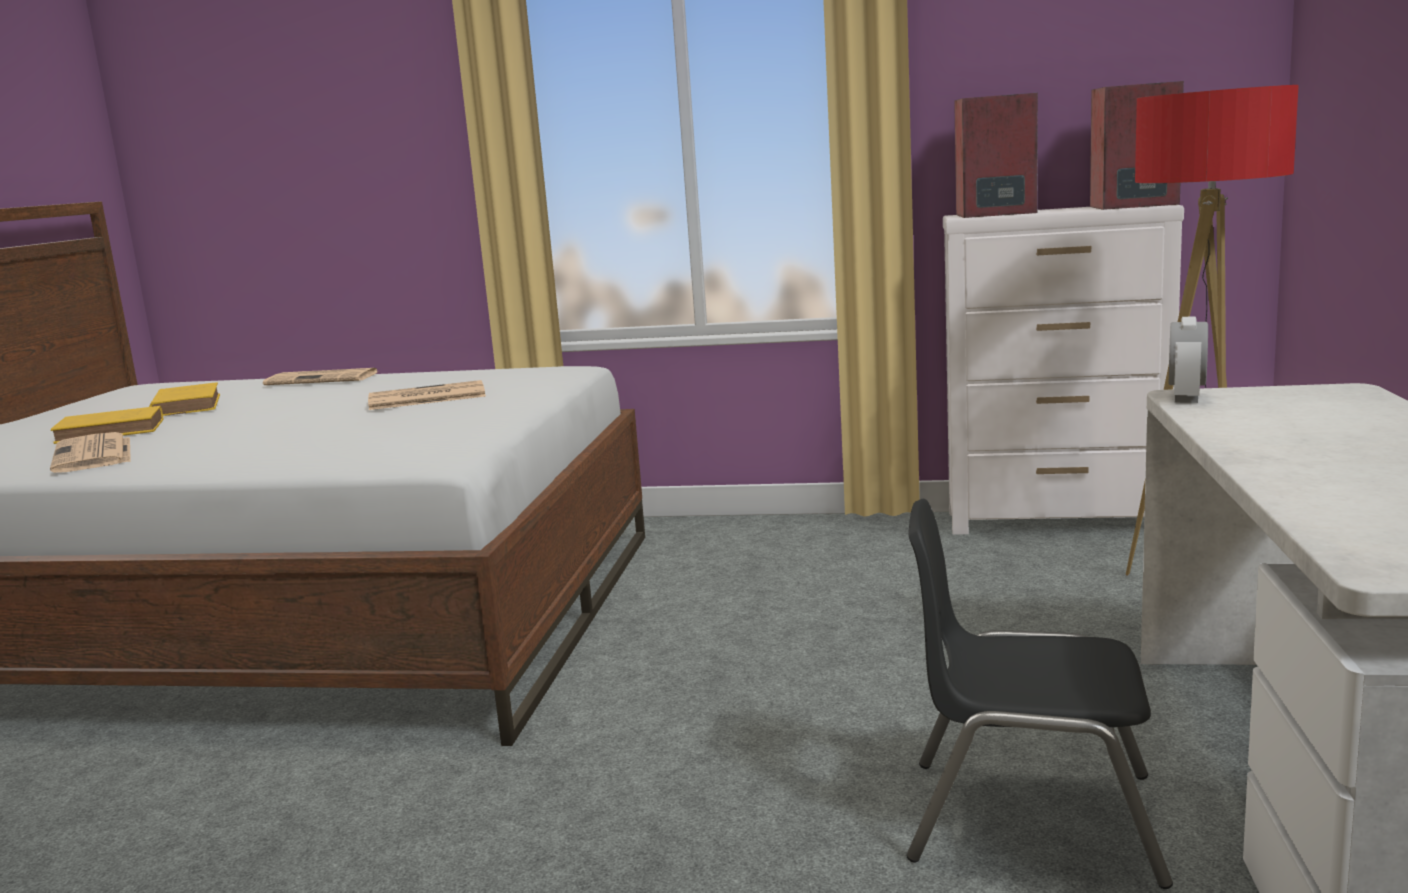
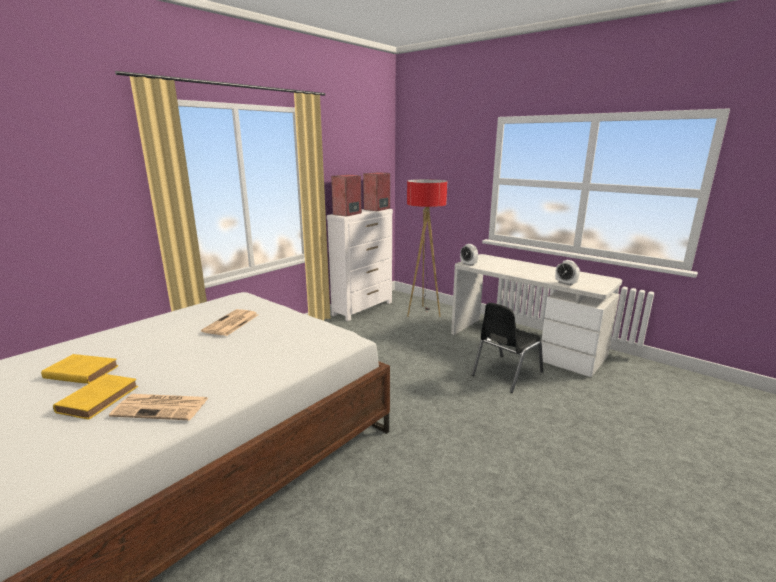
camera: 60 degrees left, 5 degrees up
newspaper [263,368,377,385] -> none
none -> alarm clock [555,260,580,286]

